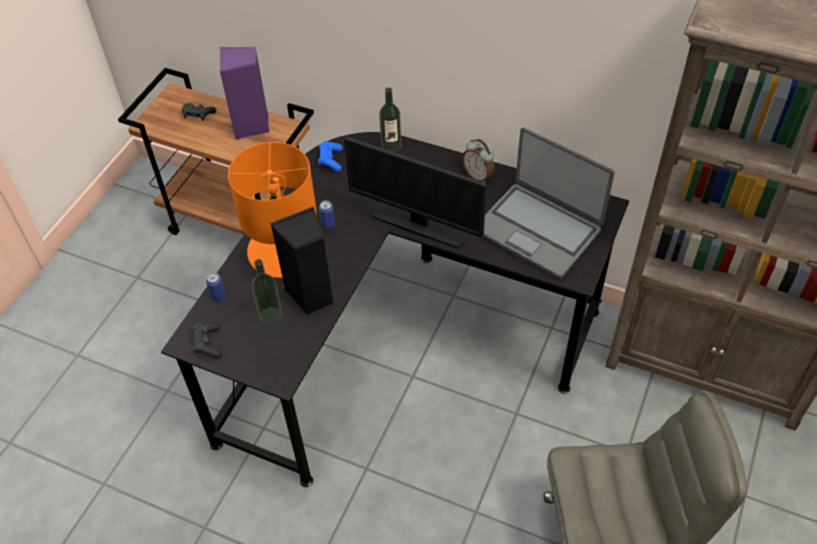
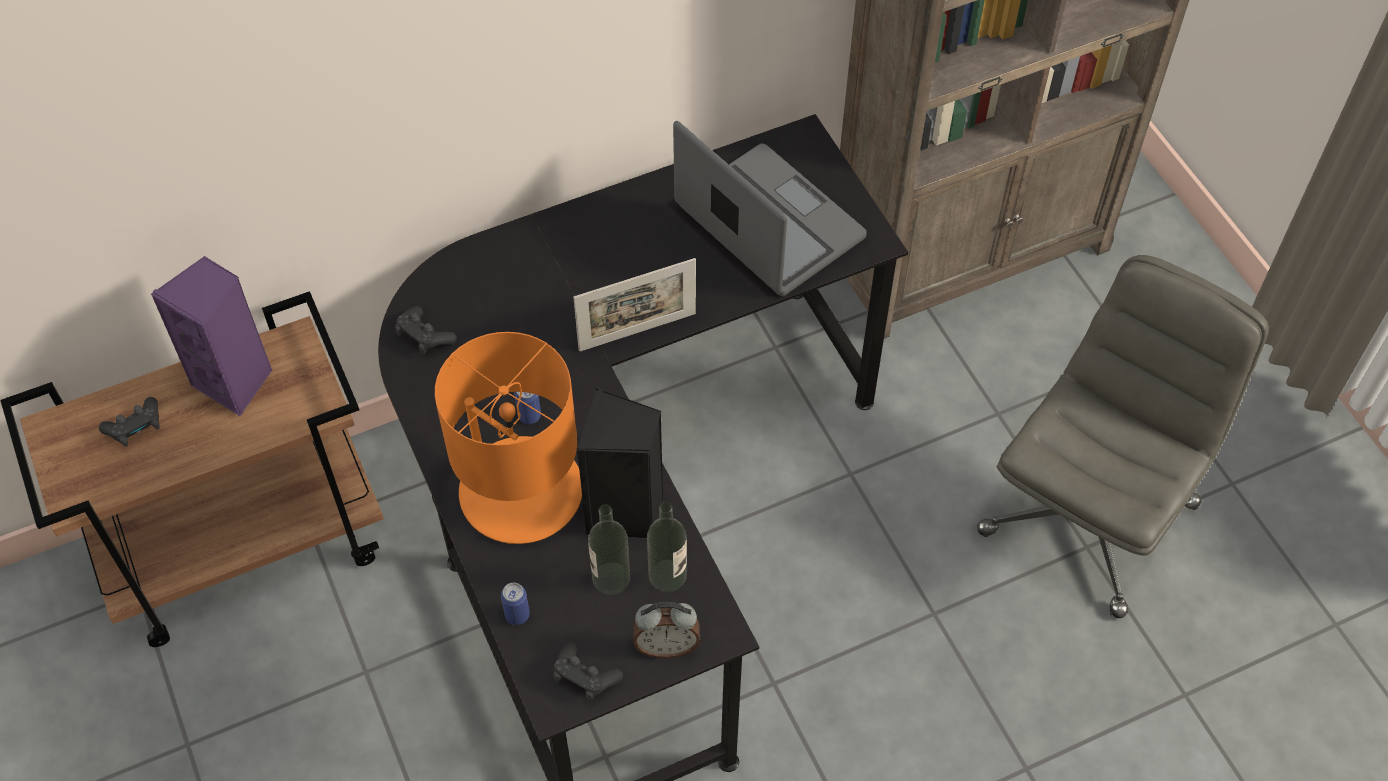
camera: 50 degrees left, 5 degrees up
blue game controller [318,141,343,172] -> black game controller [395,306,457,354]
monitor [344,136,487,249] -> picture frame [573,258,696,352]
bottle [379,87,401,153] -> bottle moved to [647,502,687,592]
alarm clock [462,139,494,183] -> alarm clock moved to [633,602,700,658]
laptop [483,127,614,278] -> laptop turned 120 degrees counterclockwise [673,121,867,296]

